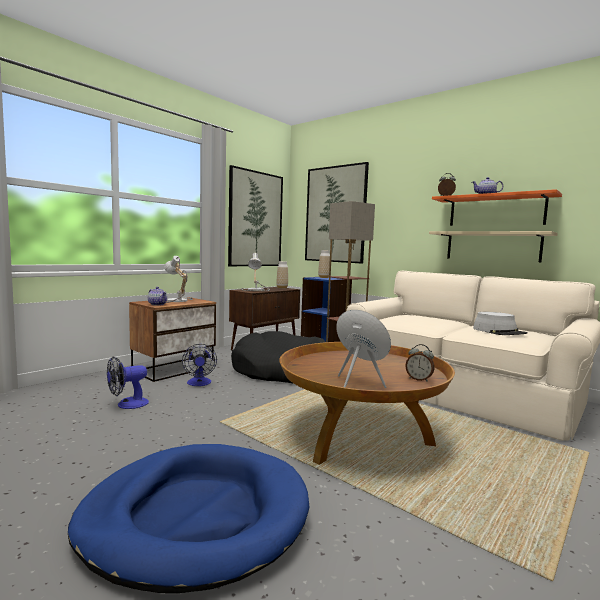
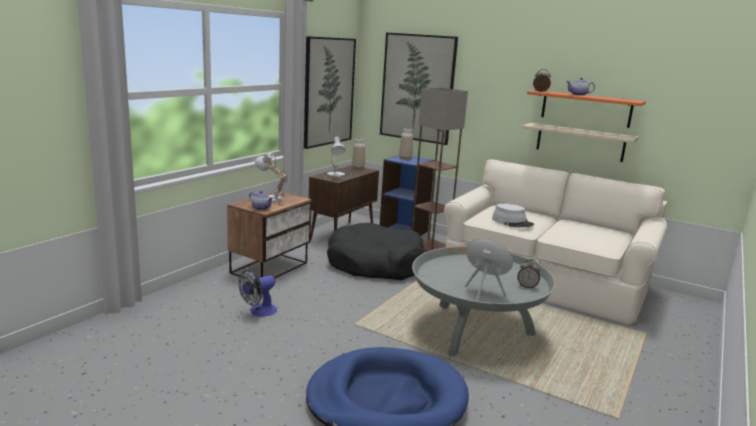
camera: 10 degrees left, 10 degrees up
fan [182,344,217,386] -> none
brown coffee table [279,342,455,465] -> grey coffee table [412,246,556,357]
grey hat [473,312,528,335] -> grey hat moved to [492,203,534,227]

